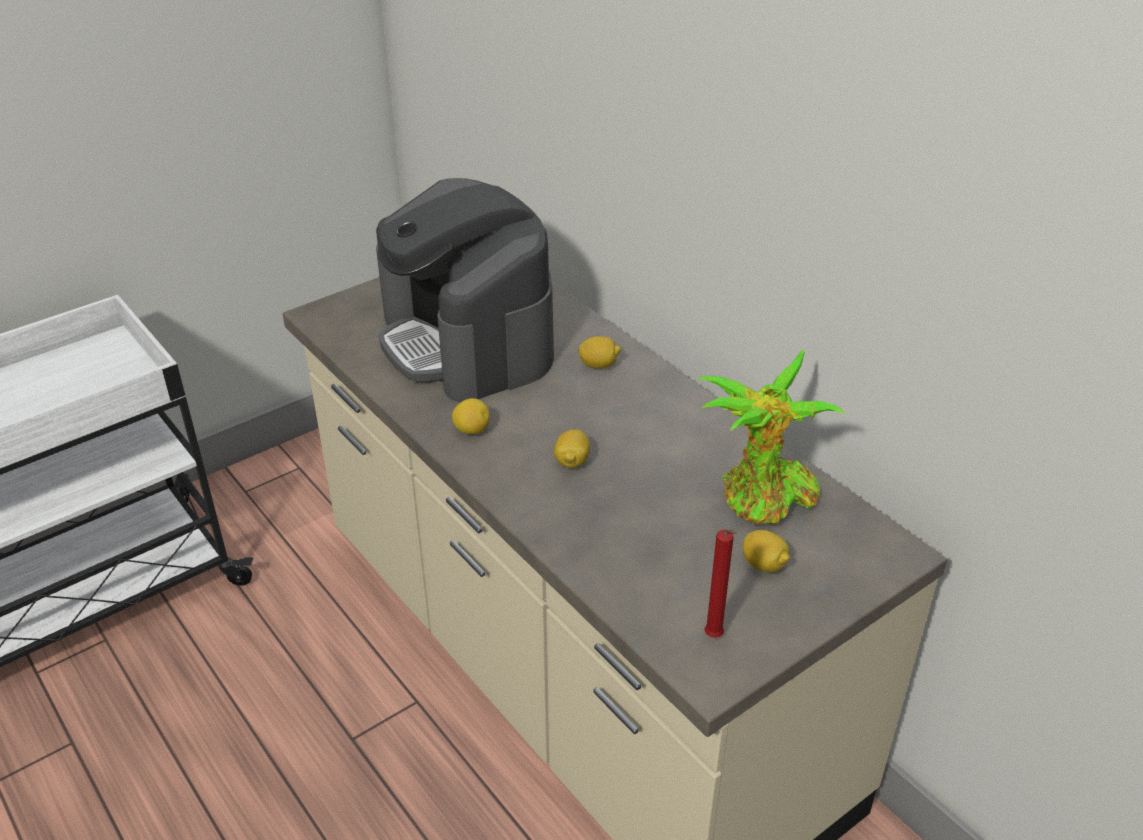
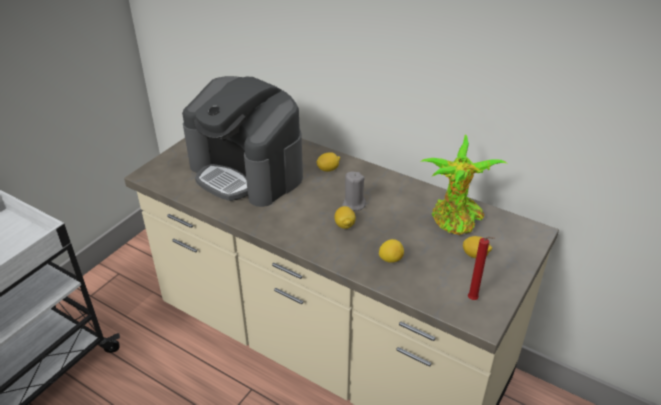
camera: 20 degrees left, 0 degrees up
lemon [452,398,490,434] -> lemon moved to [379,239,404,263]
none -> grey candle [342,172,366,211]

